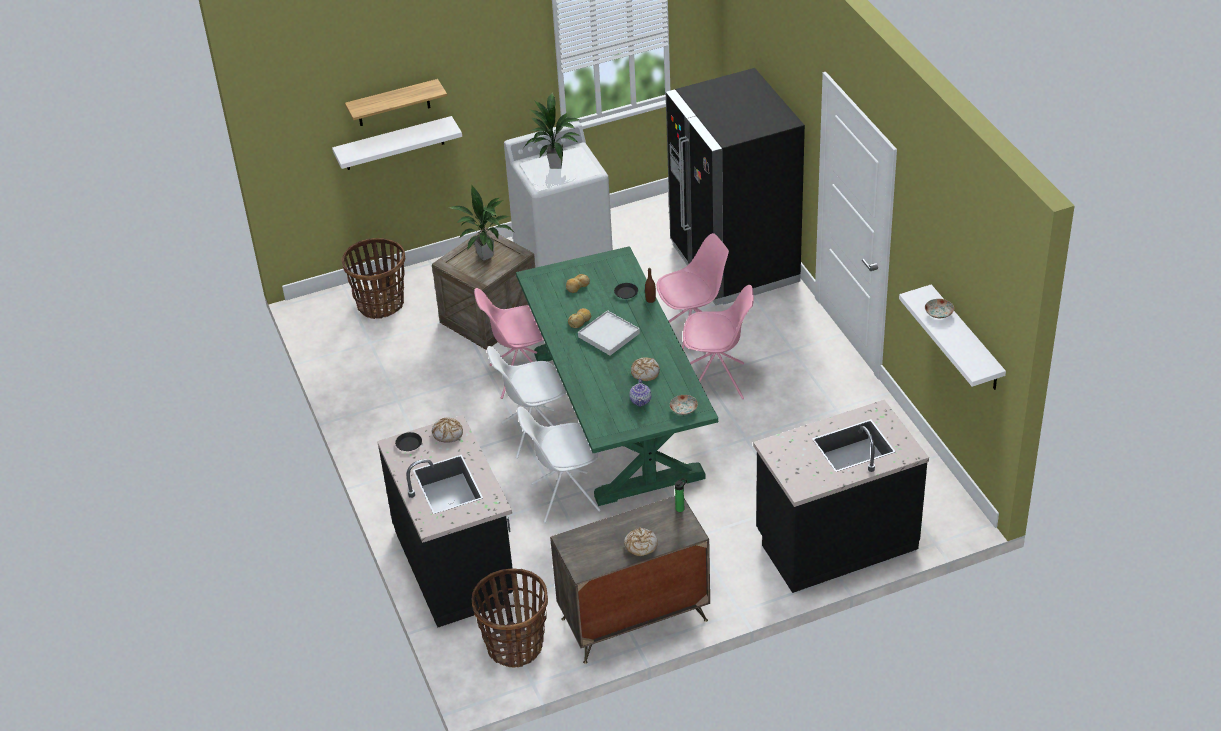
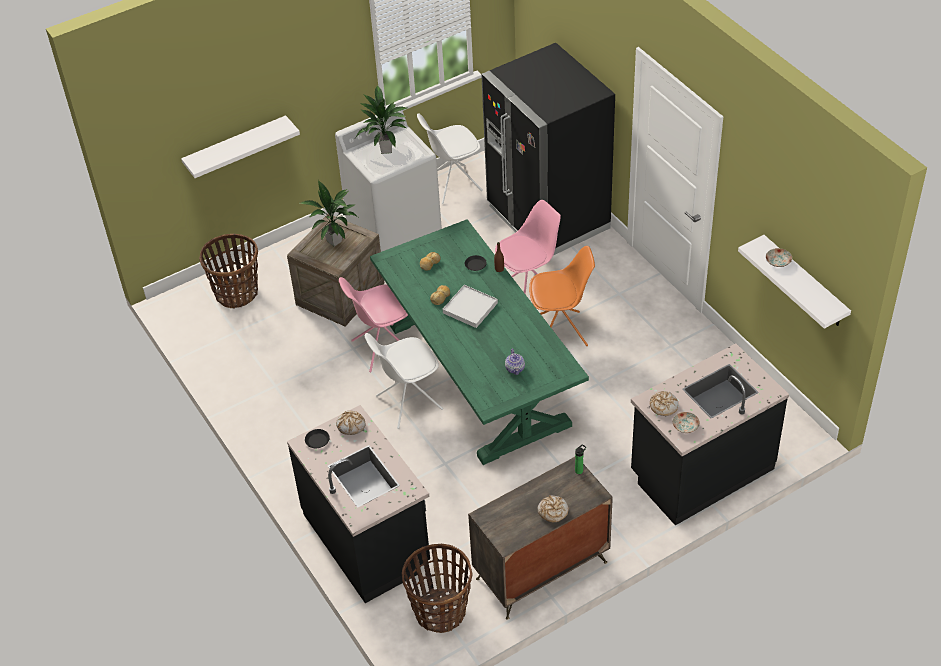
camera: 10 degrees left, 5 degrees up
shelf [345,79,447,126] -> none
white chair [517,407,601,523] -> white chair moved to [417,114,483,204]
bread [631,357,660,381] -> bread moved to [650,391,678,416]
plate [670,395,698,415] -> plate moved to [672,412,700,433]
pink chair [683,285,754,399] -> orange chair [529,246,595,346]

